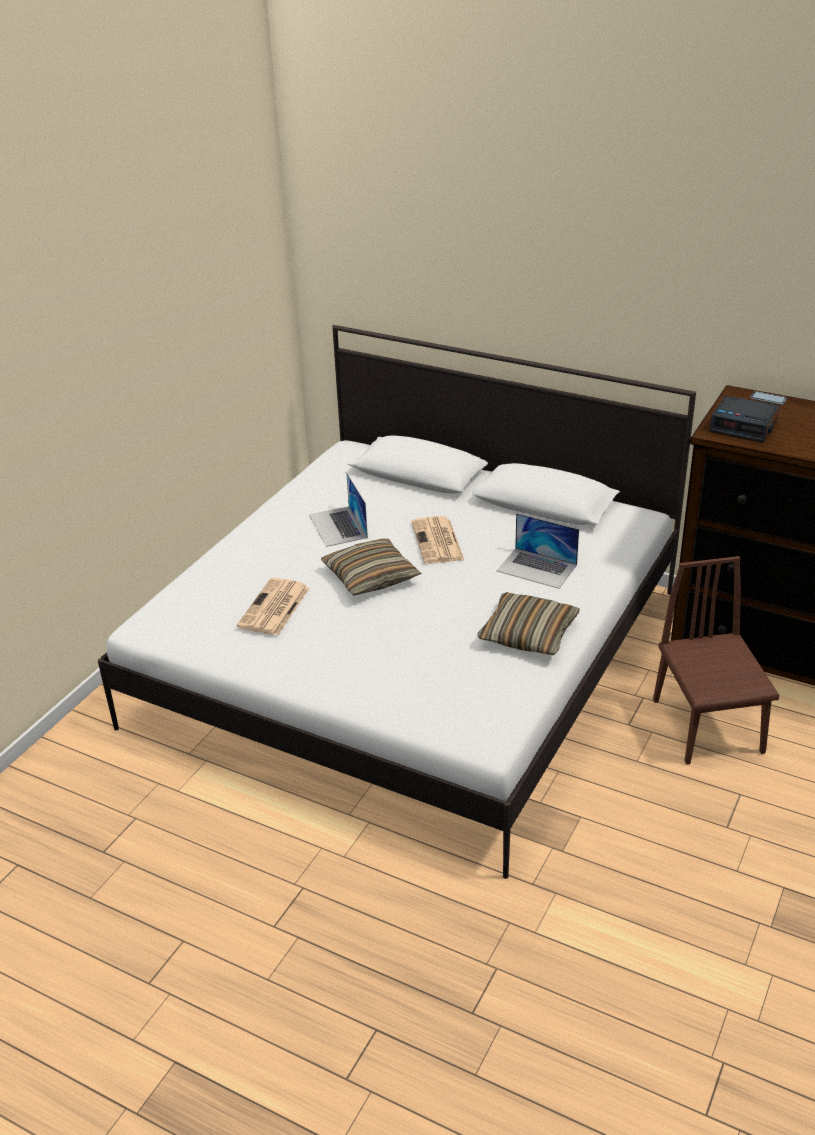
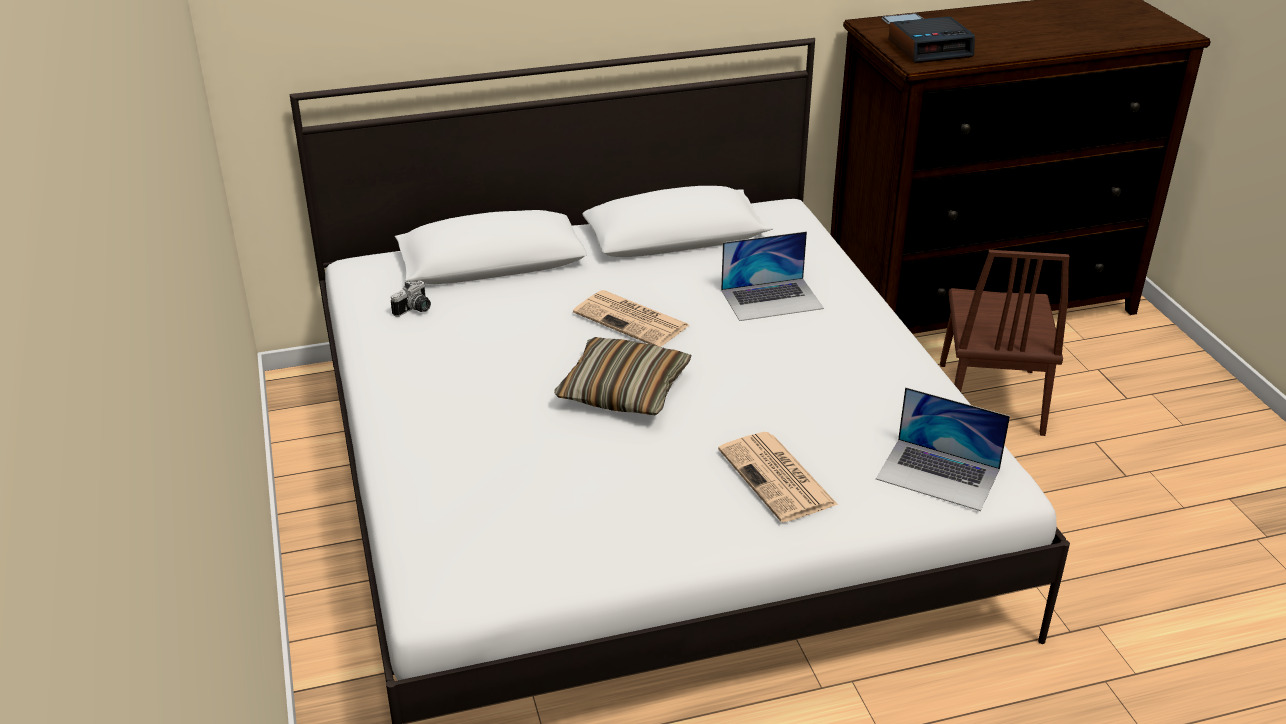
camera: 45 degrees left, 0 degrees up
newspaper [237,578,309,635] -> newspaper moved to [718,432,838,522]
laptop [309,473,368,547] -> laptop moved to [876,387,1010,511]
pillow [477,592,580,655] -> none
brown chair [653,556,779,765] -> brown chair turned 120 degrees counterclockwise [940,250,1070,436]
none -> camera [391,281,431,317]

